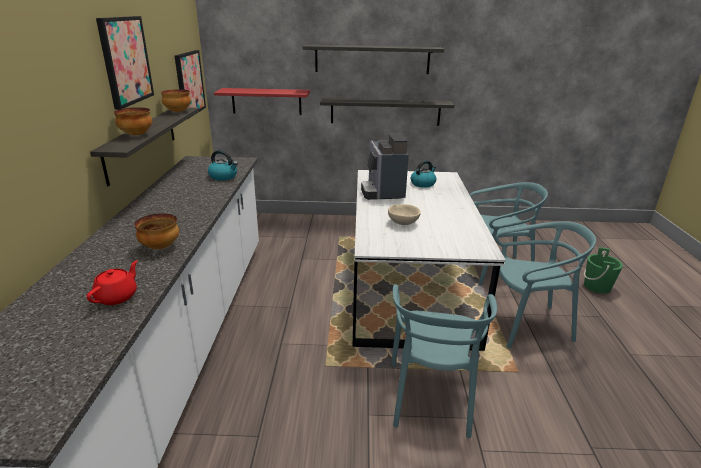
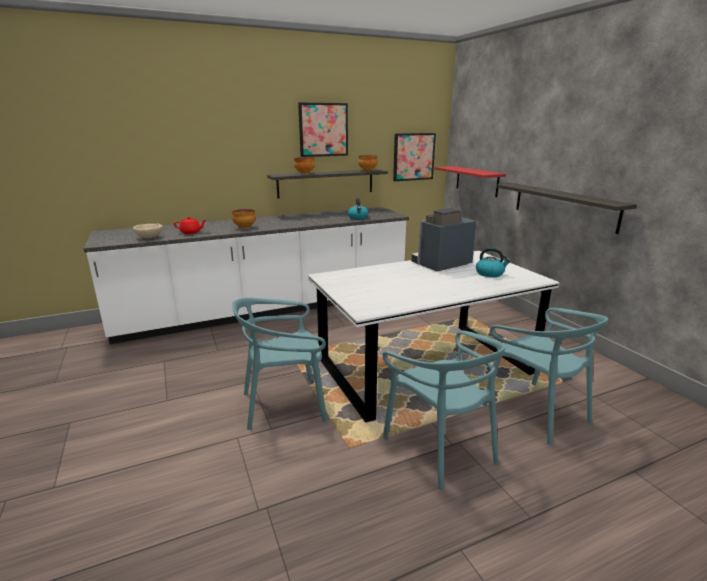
camera: 65 degrees right, 5 degrees down
shelf [303,44,444,74] -> none
beige bowl [388,204,421,225] -> beige bowl moved to [133,224,163,238]
green bucket [584,247,623,294] -> none

